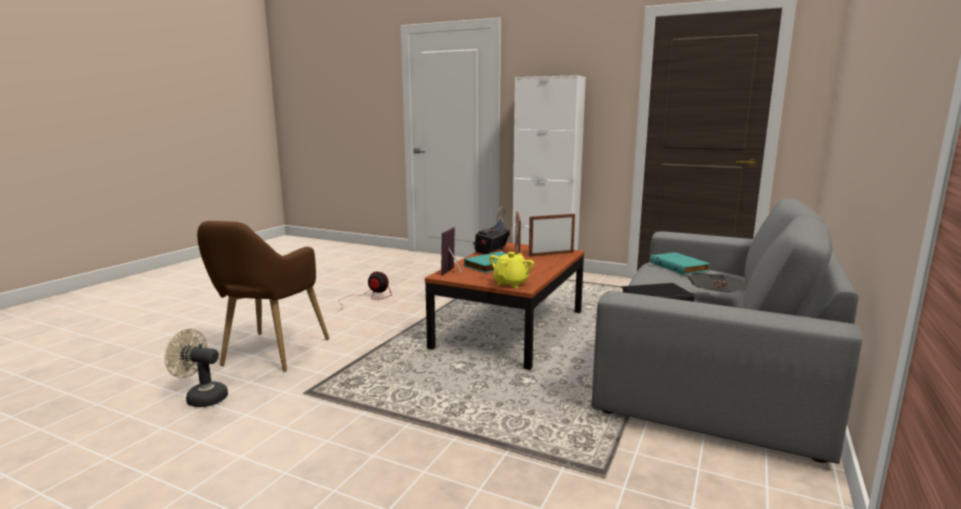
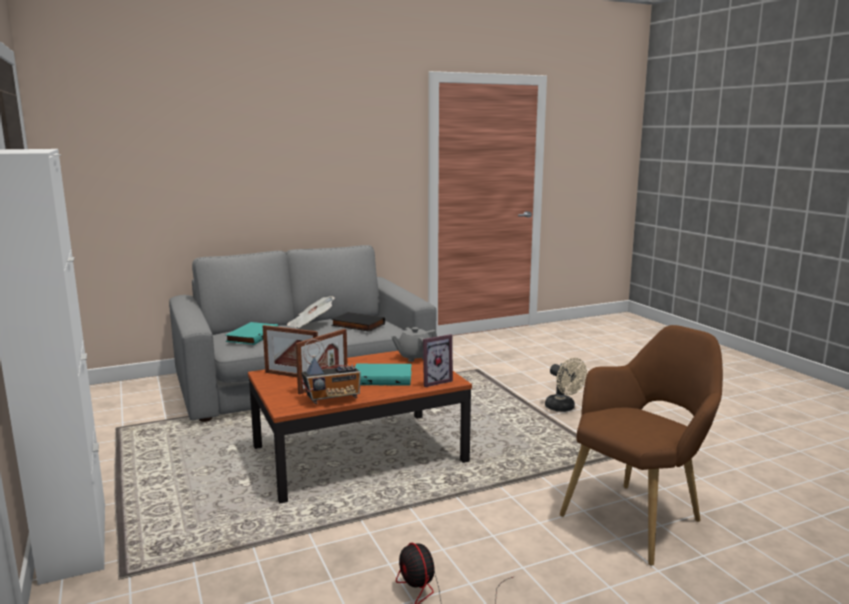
camera: 140 degrees left, 0 degrees up
beige fan [165,329,228,407] -> beige fan moved to [545,358,587,412]
yellow teapot [489,252,534,288] -> grey teapot [392,327,437,362]

